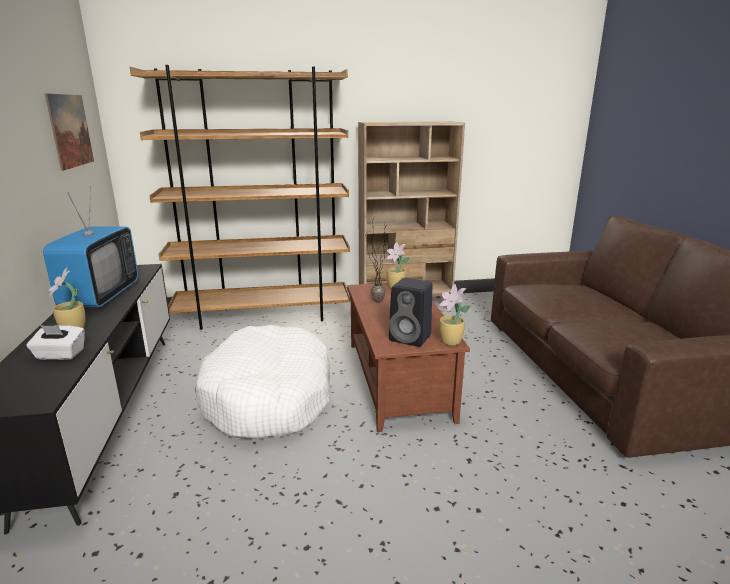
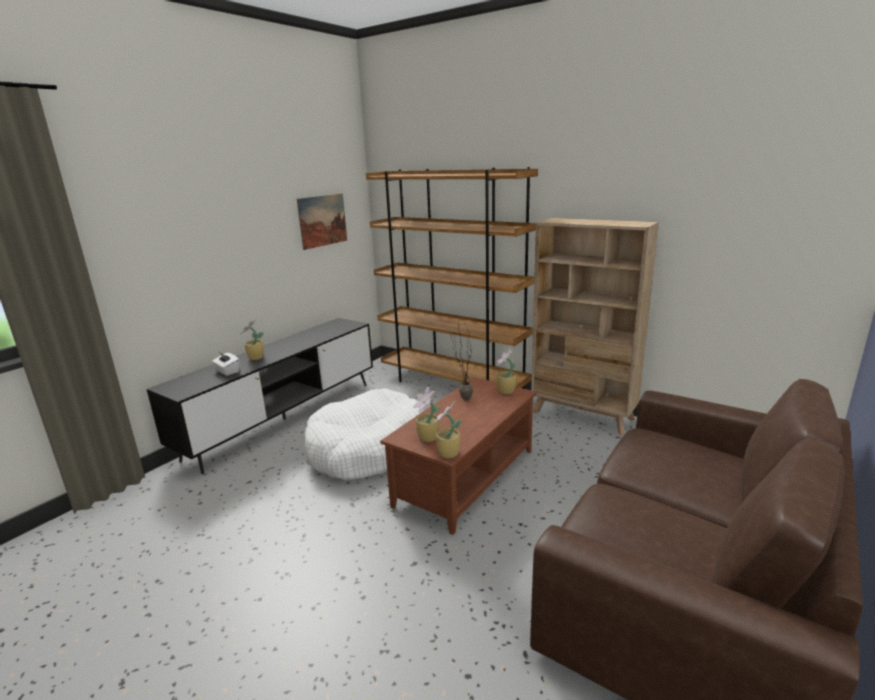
camera: 45 degrees right, 0 degrees up
television [43,186,138,308] -> none
black speaker [389,278,433,347] -> potted plant [414,386,440,442]

